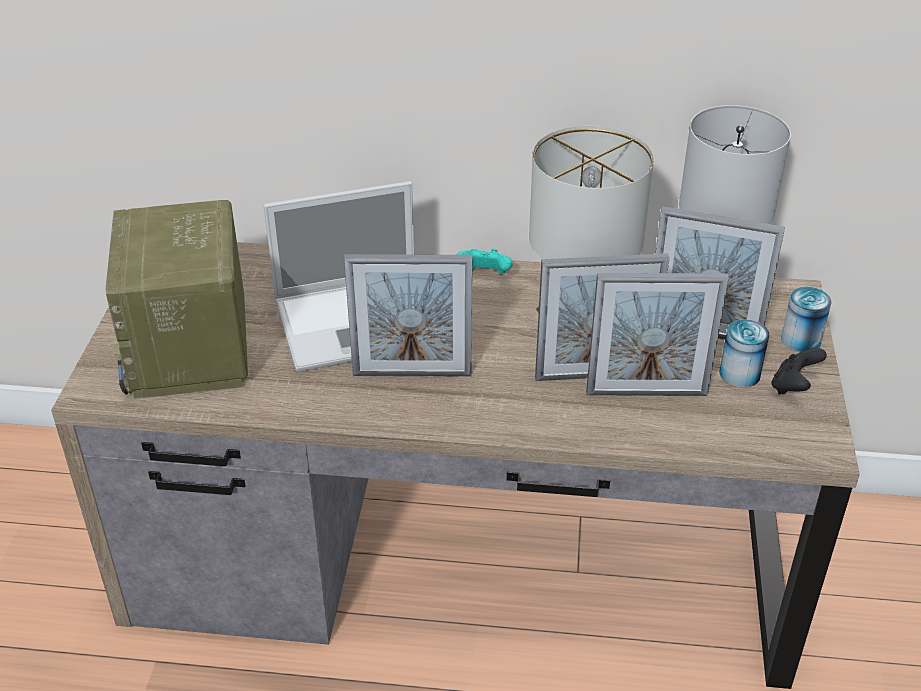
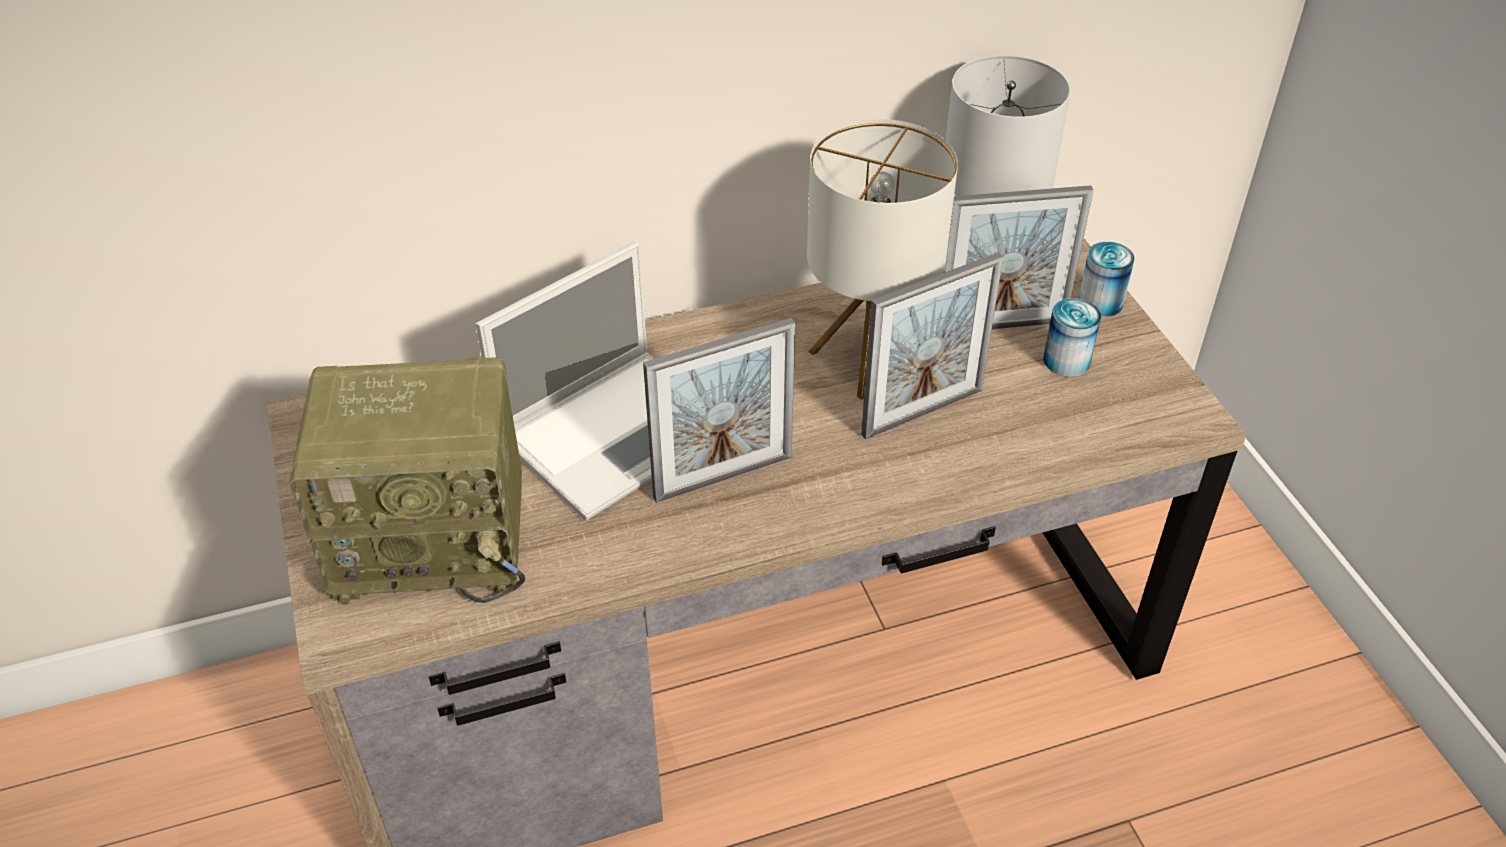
camera: 25 degrees left, 5 degrees up
radio [105,200,248,399] -> radio turned 60 degrees counterclockwise [289,357,525,604]
turquoise game controller [456,249,513,274] -> none
picture frame [586,273,729,396] -> none
black game controller [771,348,827,394] -> none

